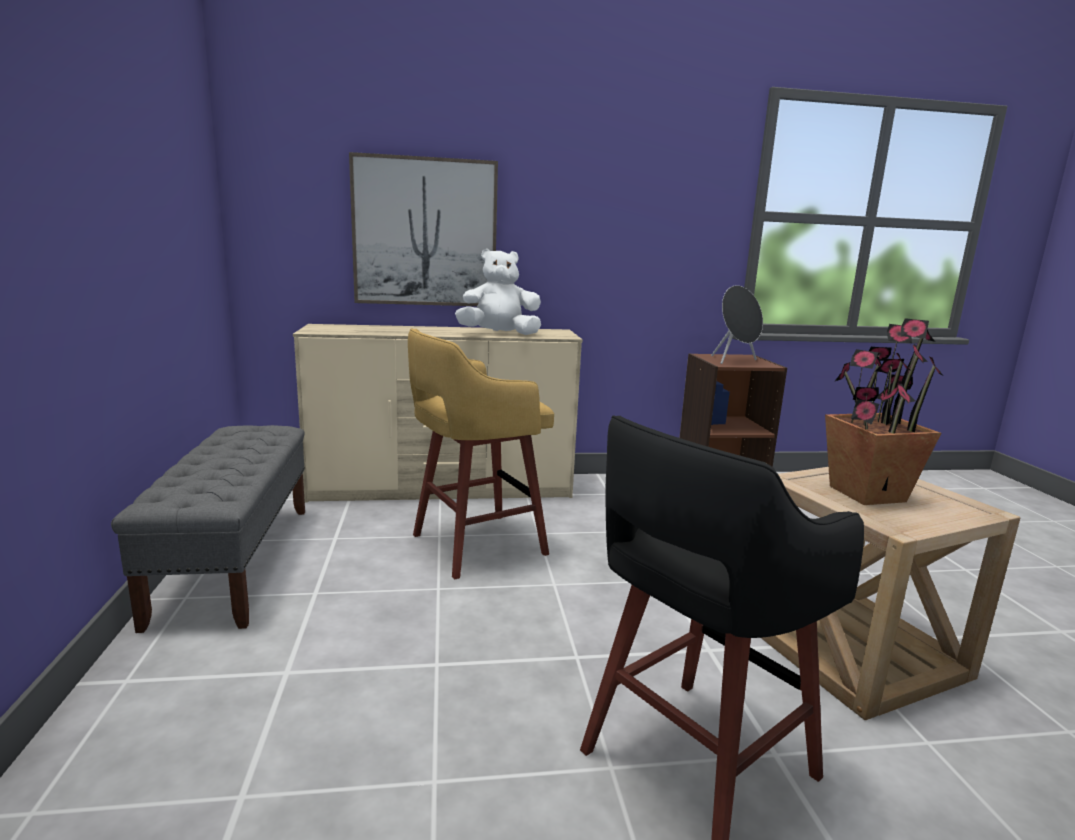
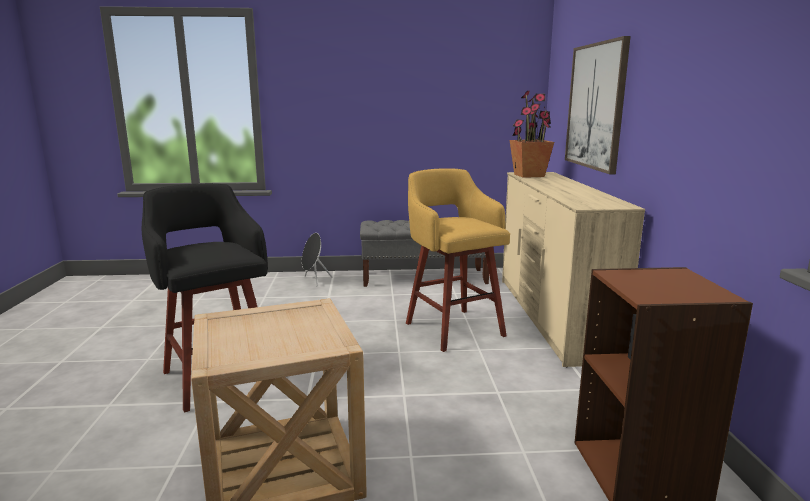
camera: 95 degrees right, 0 degrees up
white plush toy [455,249,541,335] -> none
black speaker [711,285,763,364] -> black speaker moved to [302,233,333,286]
potted plant [825,318,943,505] -> potted plant moved to [510,91,554,178]

